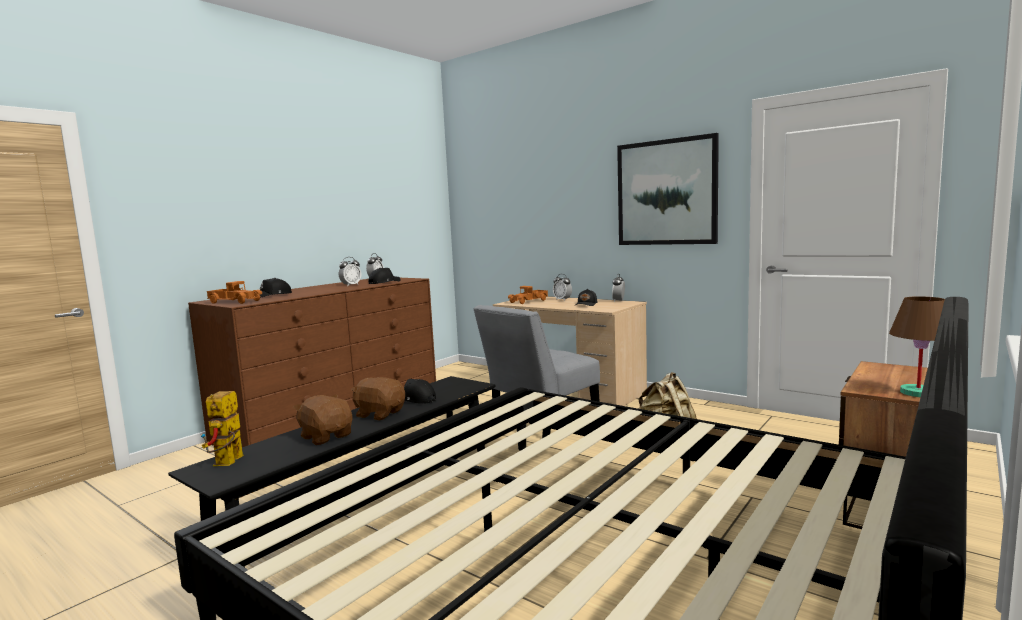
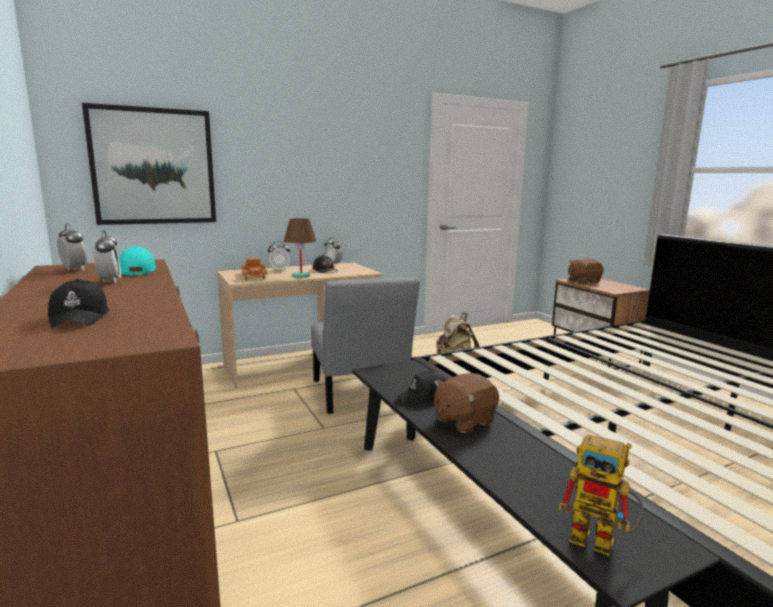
camera: 65 degrees left, 5 degrees up
toy truck [207,281,262,304] -> none
brown plush toy [293,394,352,445] -> brown plush toy moved to [568,258,604,284]
black cap [369,268,401,284] -> turquoise cap [119,246,156,275]
picture [617,133,719,245] -> picture moved to [82,103,216,225]
brown table lamp [889,296,945,397] -> brown table lamp moved to [284,219,316,278]

